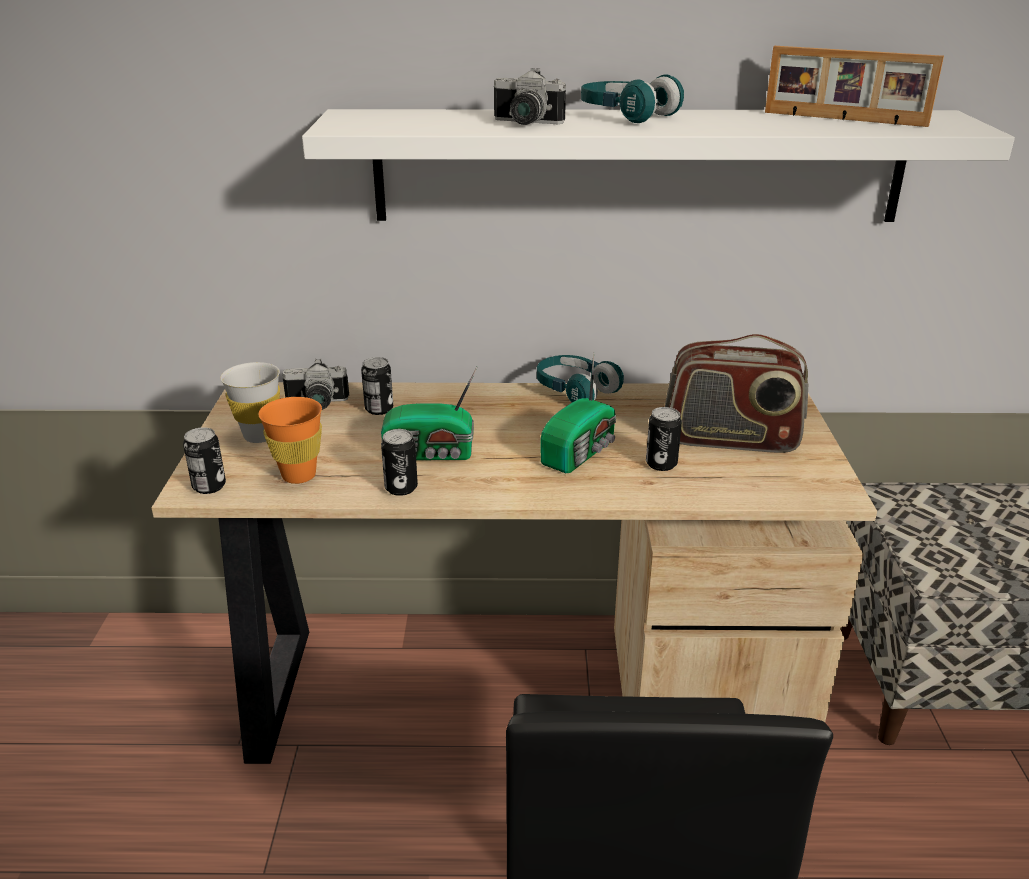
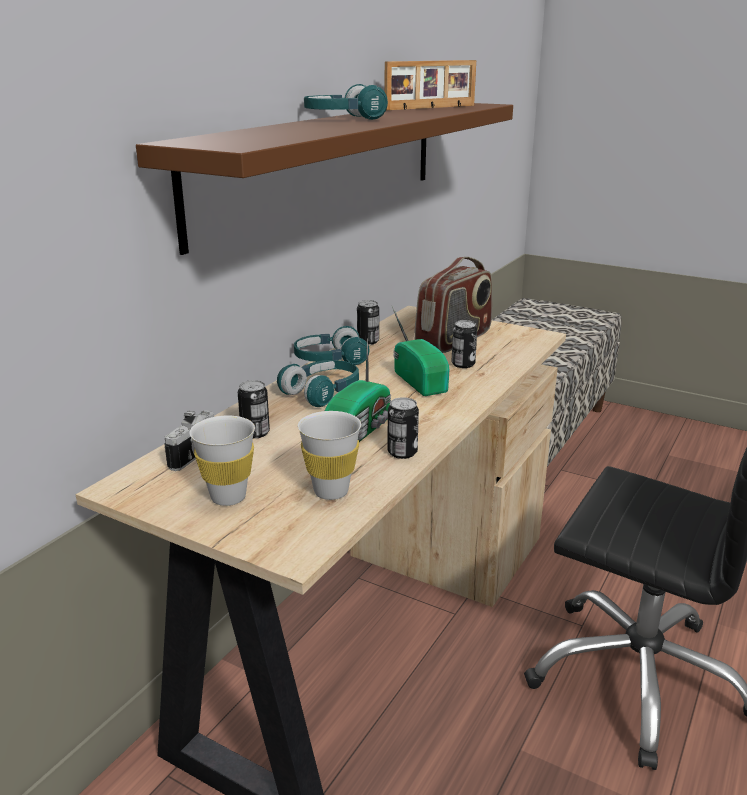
camera: 60 degrees left, 5 degrees down
can [183,427,226,494] -> can moved to [357,300,379,345]
orange cup [258,397,322,484] -> white cup [298,411,361,500]
white shelf [302,109,1015,222] -> brown shelf [136,103,513,255]
camera [494,68,566,125] -> none
none -> turquoise headphones [277,360,359,407]

